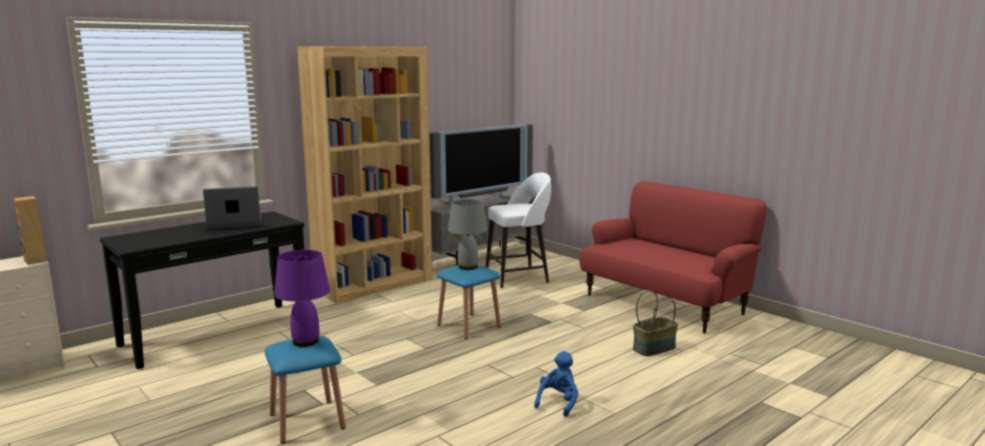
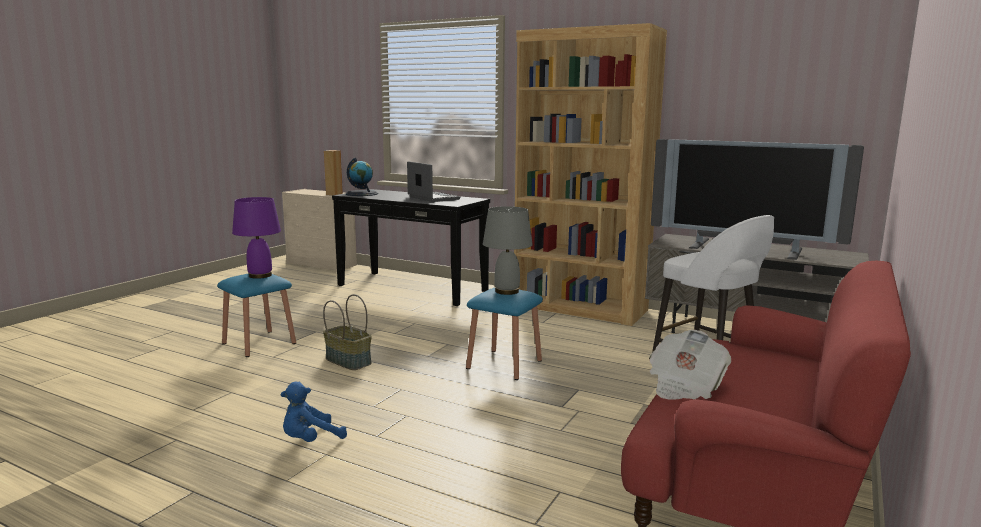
camera: 70 degrees right, 0 degrees up
blue plush toy [534,351,578,417] -> blue plush toy turned 135 degrees clockwise [280,382,347,442]
basket [633,290,678,356] -> basket moved to [323,294,372,370]
none -> globe [346,158,378,196]
none -> newspaper [649,330,732,400]

